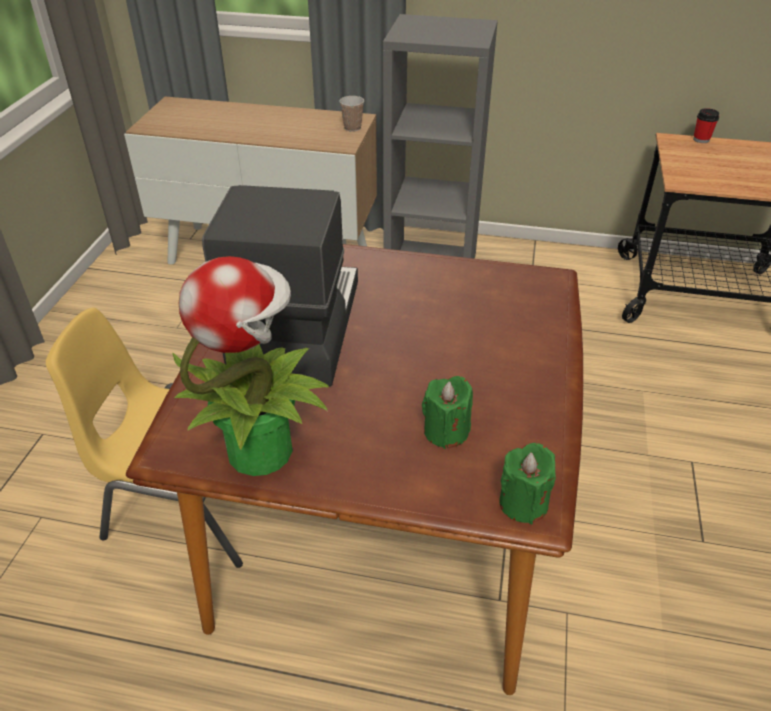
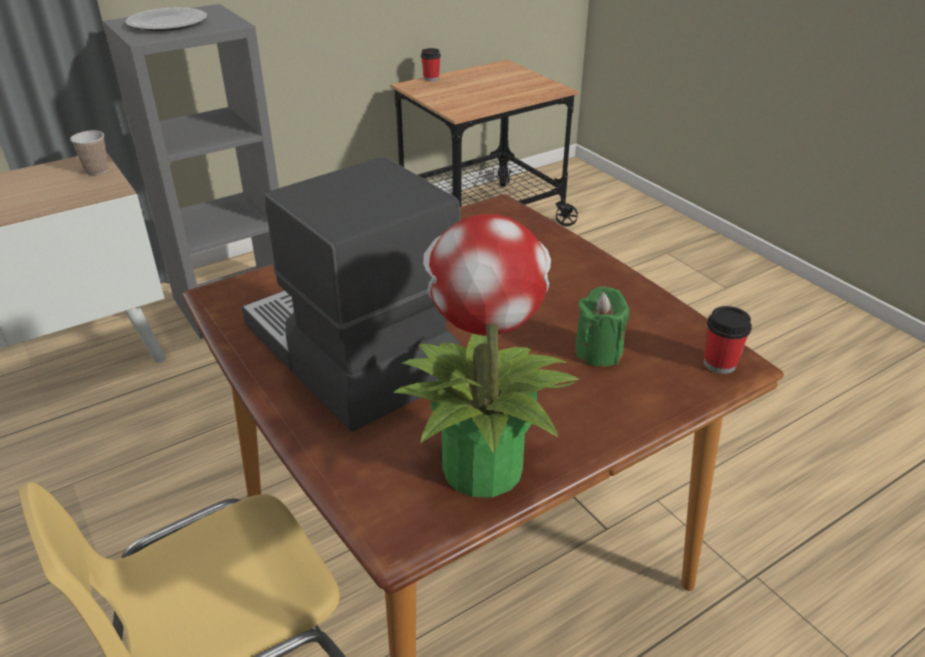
camera: 45 degrees left, 5 degrees down
green candle [499,443,556,524] -> cup [704,306,752,374]
none -> plate [126,8,207,31]

